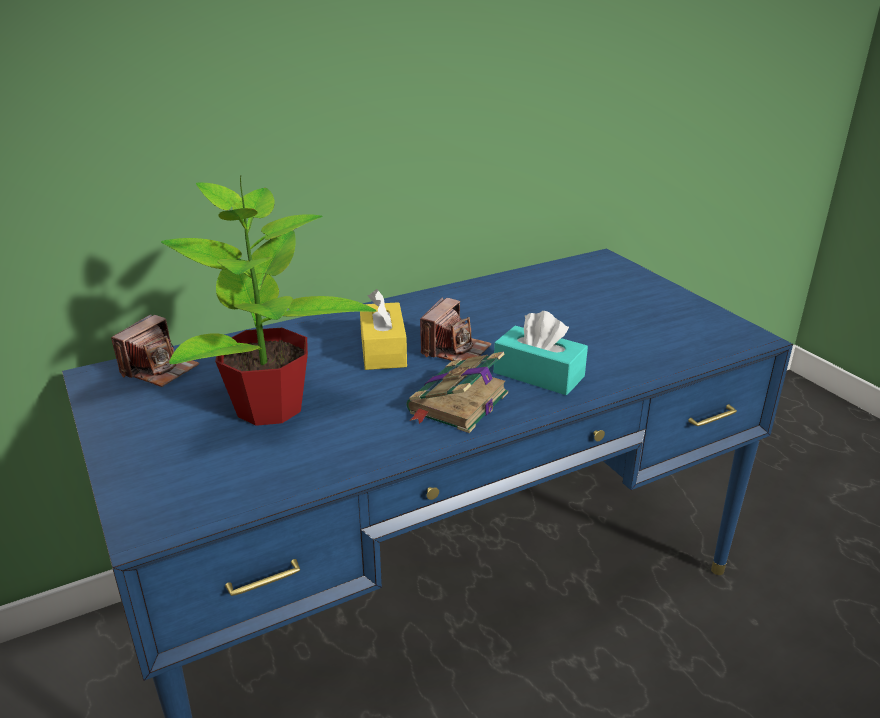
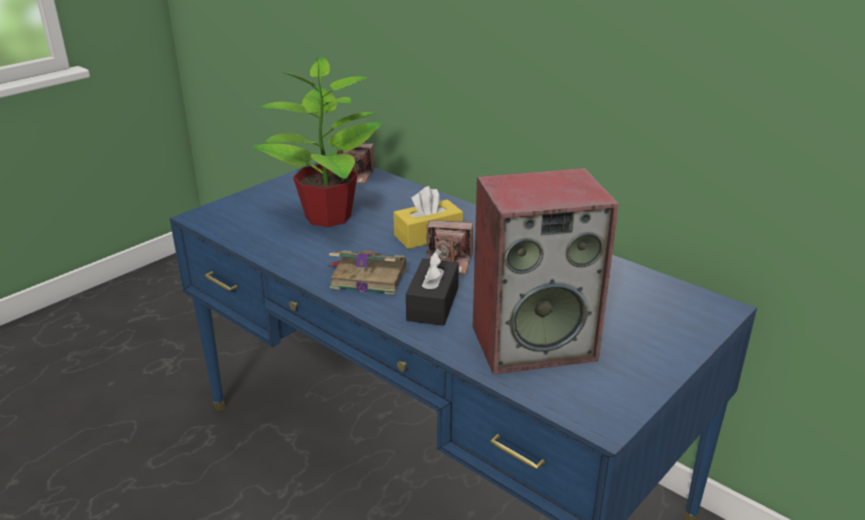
camera: 70 degrees right, 0 degrees up
turquoise tissue box [494,311,588,395] -> black tissue box [406,249,459,326]
none -> speaker [472,168,619,374]

